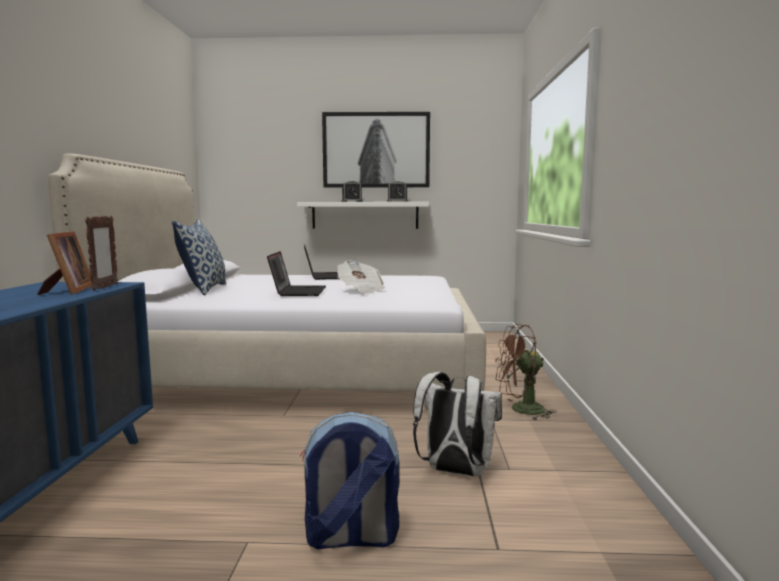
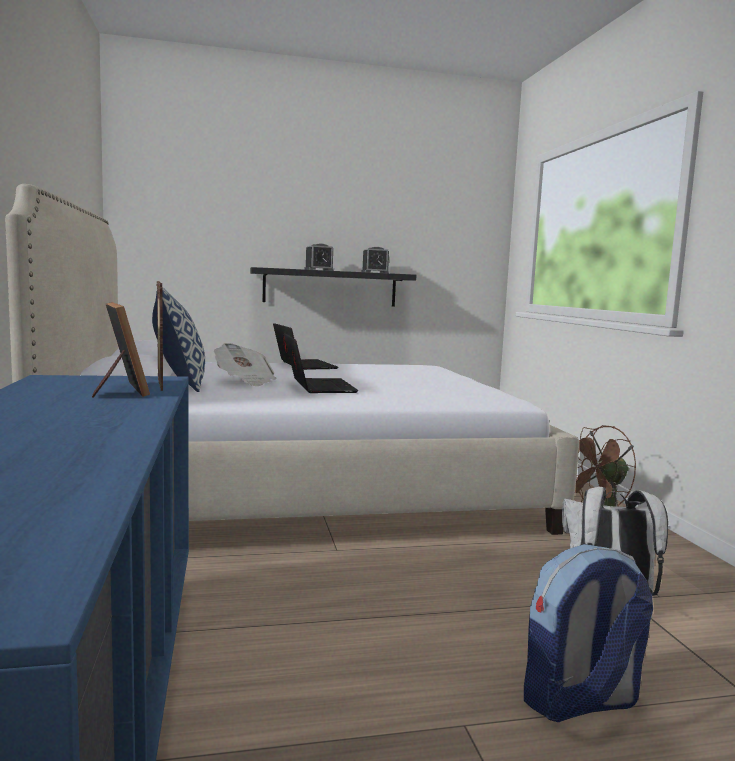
camera: 15 degrees left, 0 degrees up
white shelf [297,202,429,229] -> black shelf [250,267,416,307]
picture [322,112,430,187] -> none
newspaper [337,260,385,294] -> newspaper moved to [214,343,277,386]

